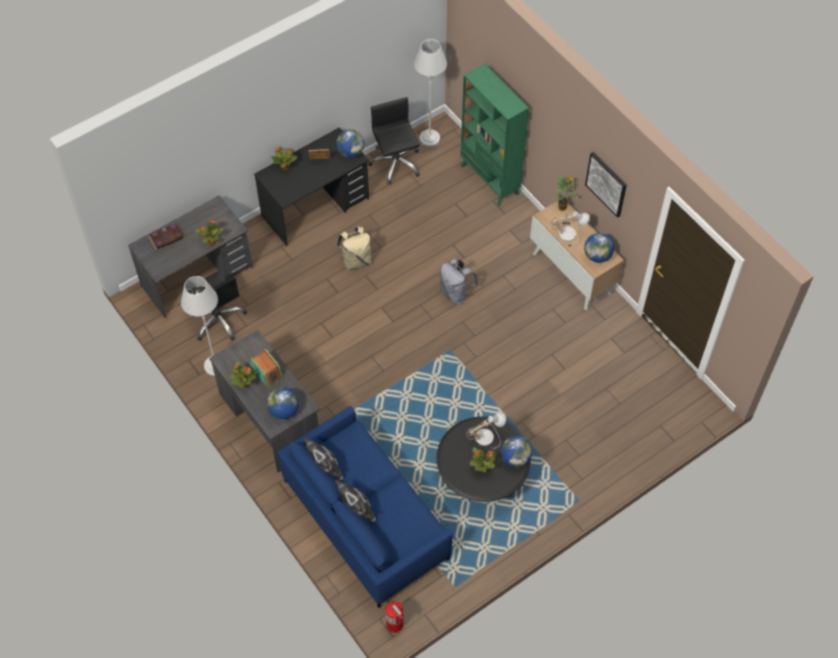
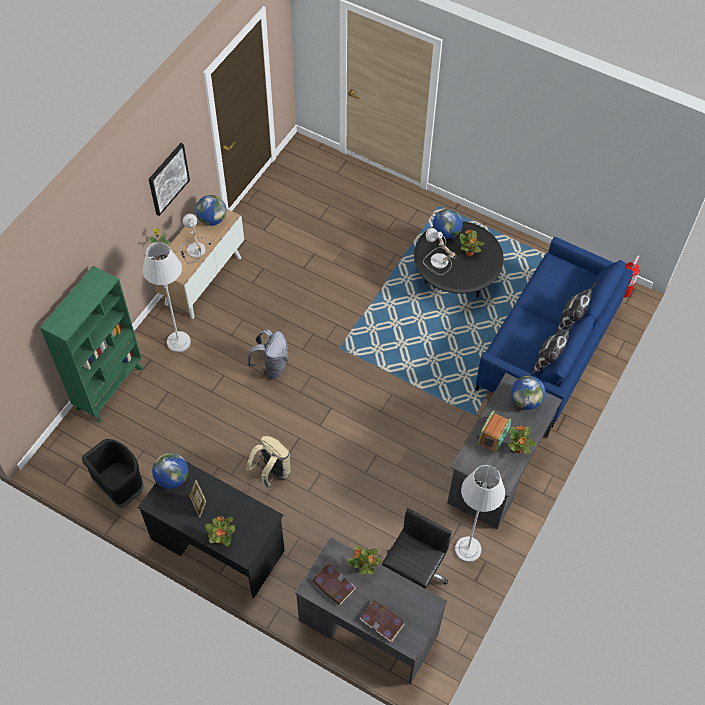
camera: 115 degrees left, 0 degrees up
black office chair [368,97,420,185] -> black trash can [82,439,144,508]
grey floor lamp [414,39,447,147] -> grey floor lamp moved to [143,242,191,352]
none -> book [312,563,356,605]

